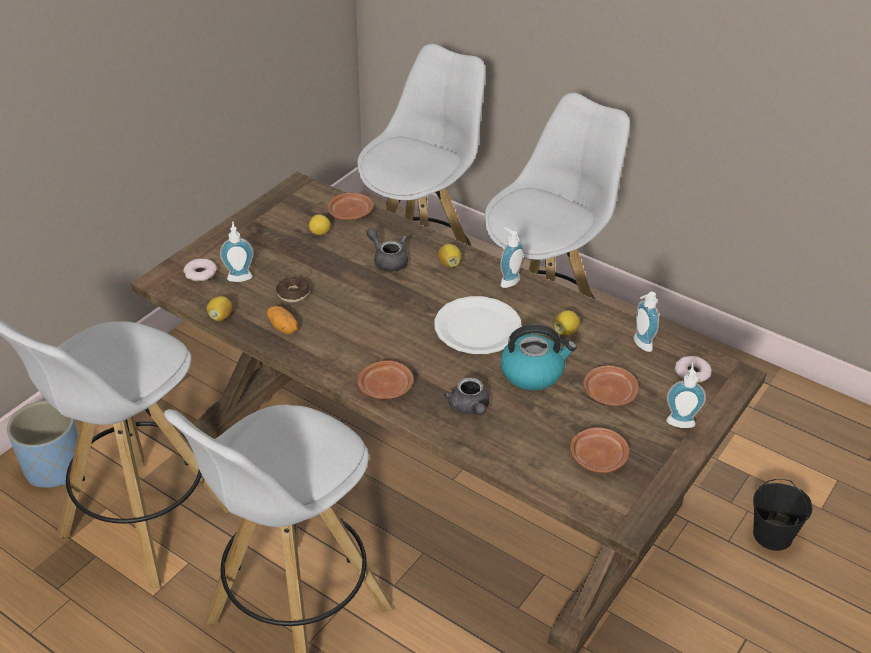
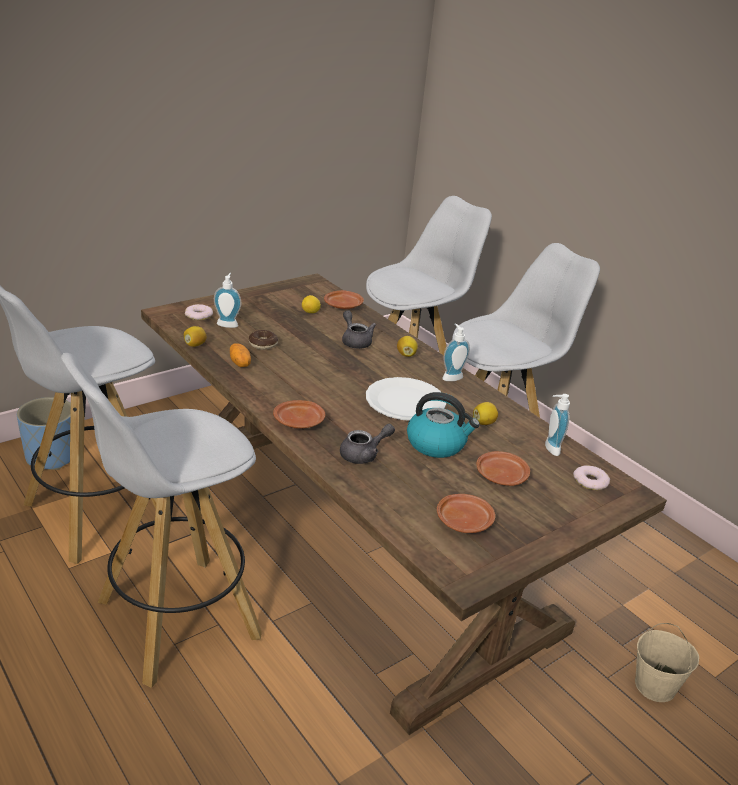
camera: 15 degrees right, 10 degrees down
grey teapot [444,377,489,415] -> grey teapot turned 120 degrees counterclockwise [340,424,395,464]
soap dispenser [666,362,706,428] -> none
black bucket [753,479,812,551] -> beige bucket [635,623,699,702]

